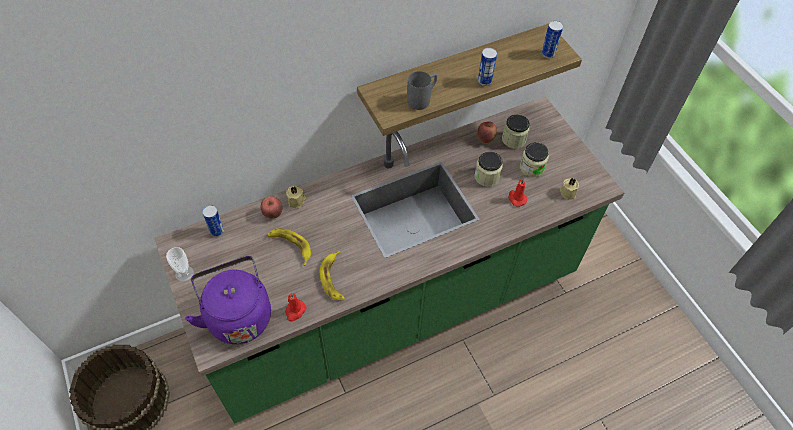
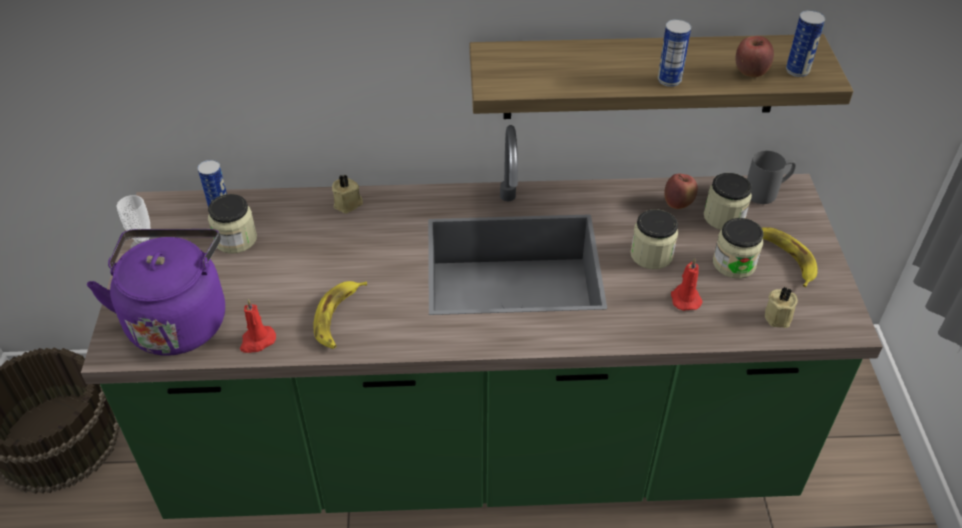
camera: 25 degrees right, 10 degrees down
apple [261,196,282,218] -> apple moved to [736,36,774,77]
banana [267,228,311,266] -> banana moved to [762,227,818,287]
grey mug [407,71,437,110] -> grey mug moved to [747,151,796,204]
none -> jar [208,194,257,254]

